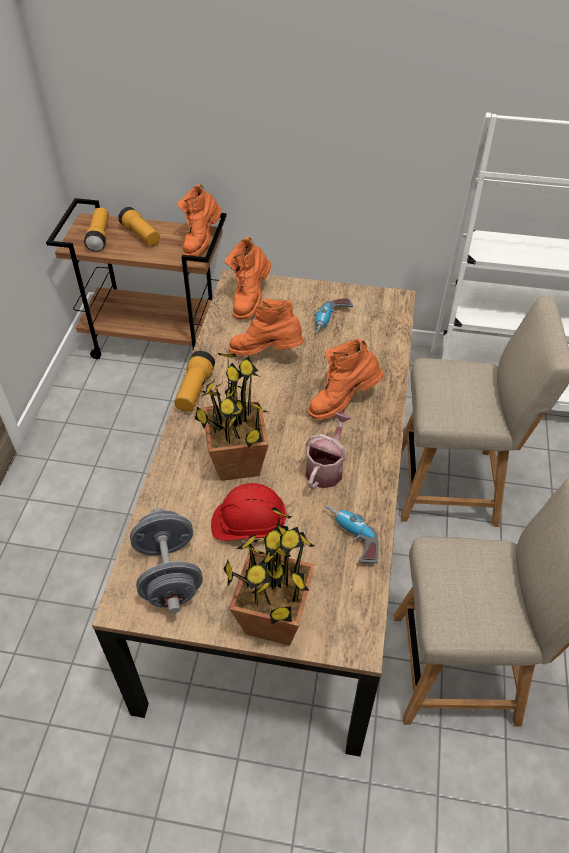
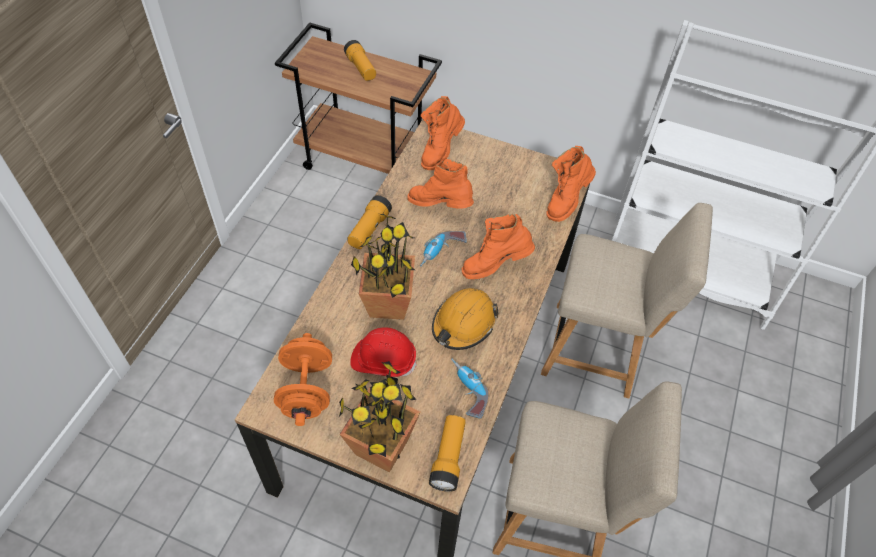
camera: 10 degrees right, 5 degrees up
flashlight [84,208,109,252] -> flashlight moved to [429,415,466,492]
grey dumbbell [130,508,203,614] -> orange dumbbell [274,333,332,426]
orange boot [177,184,222,256] -> orange boot moved to [546,146,596,222]
watering can [305,413,351,489] -> orange hard hat [432,288,498,350]
power drill [314,298,353,334] -> power drill moved to [420,231,467,267]

